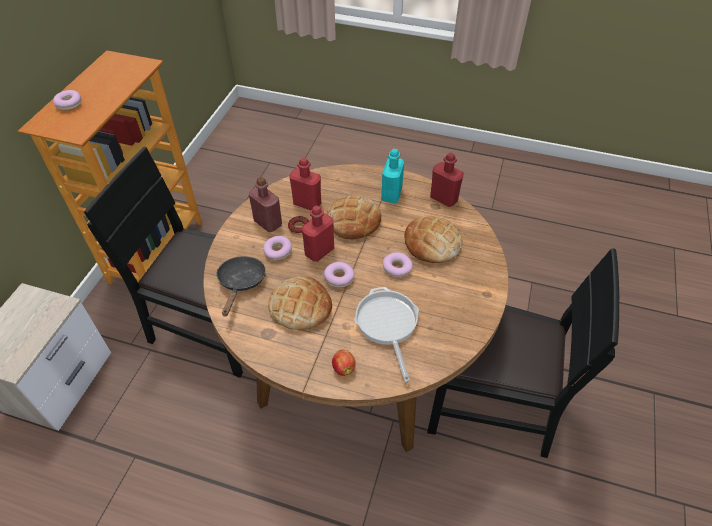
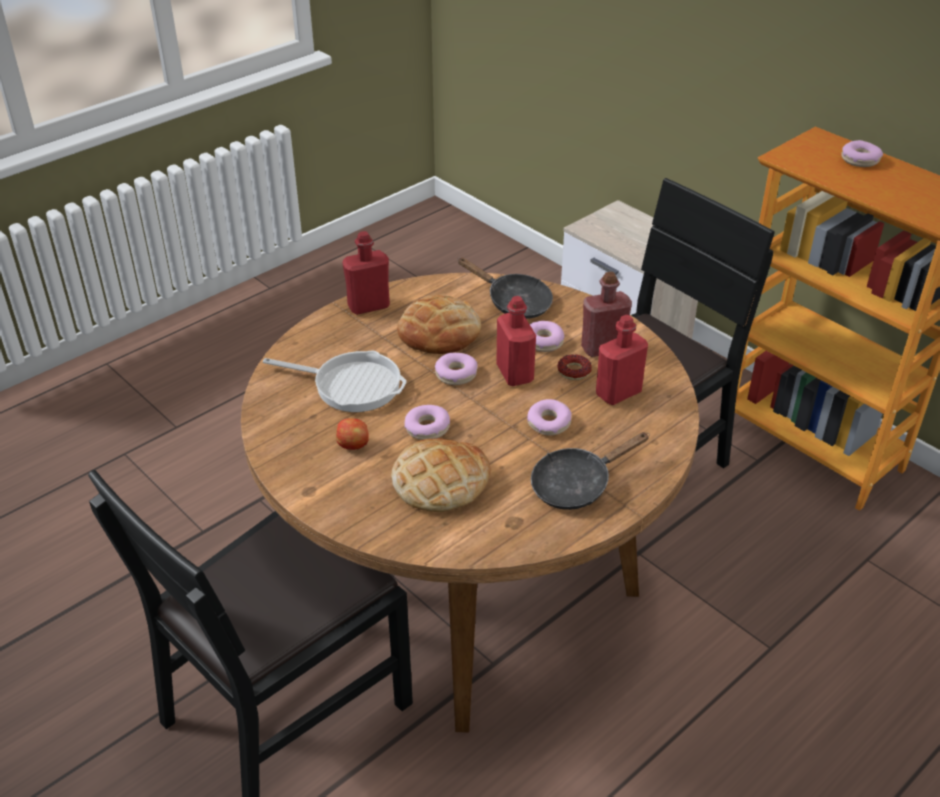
camera: 120 degrees right, 10 degrees down
bread [327,194,381,239] -> donut [527,399,572,436]
apple [332,350,356,376] -> apple moved to [336,418,369,450]
turquoise bottle [381,149,404,203] -> black frying pan [531,432,650,510]
red bottle [430,152,464,207] -> red bottle moved to [342,231,390,315]

